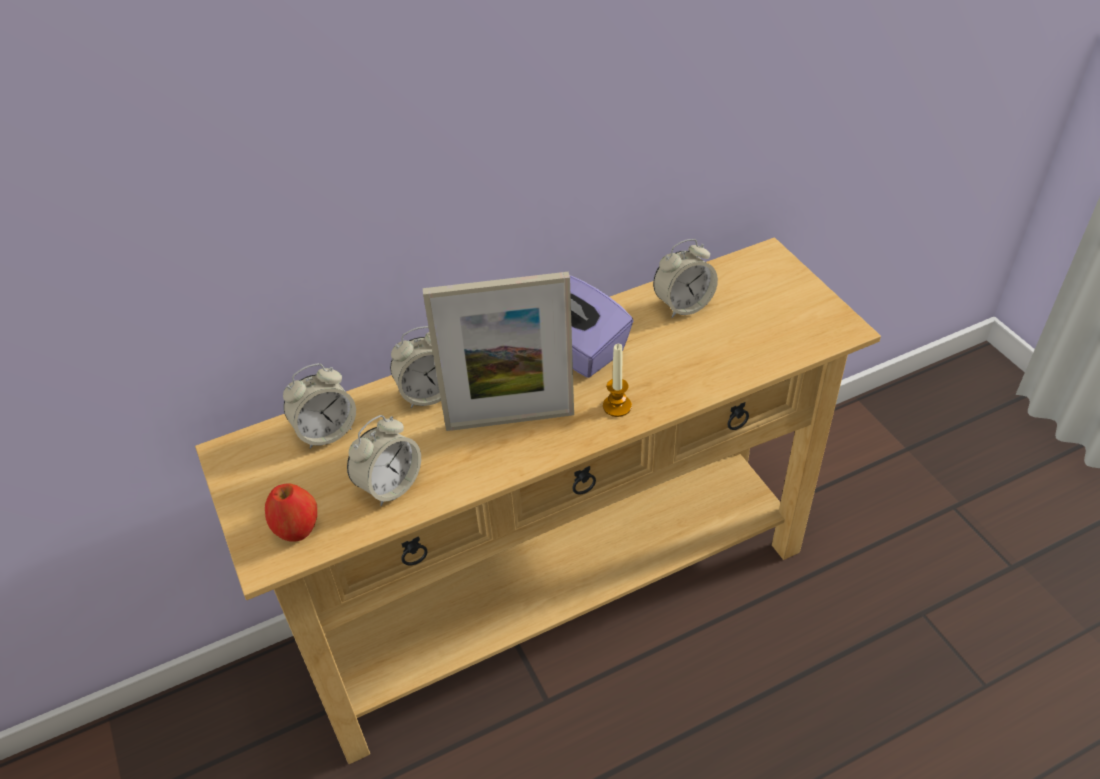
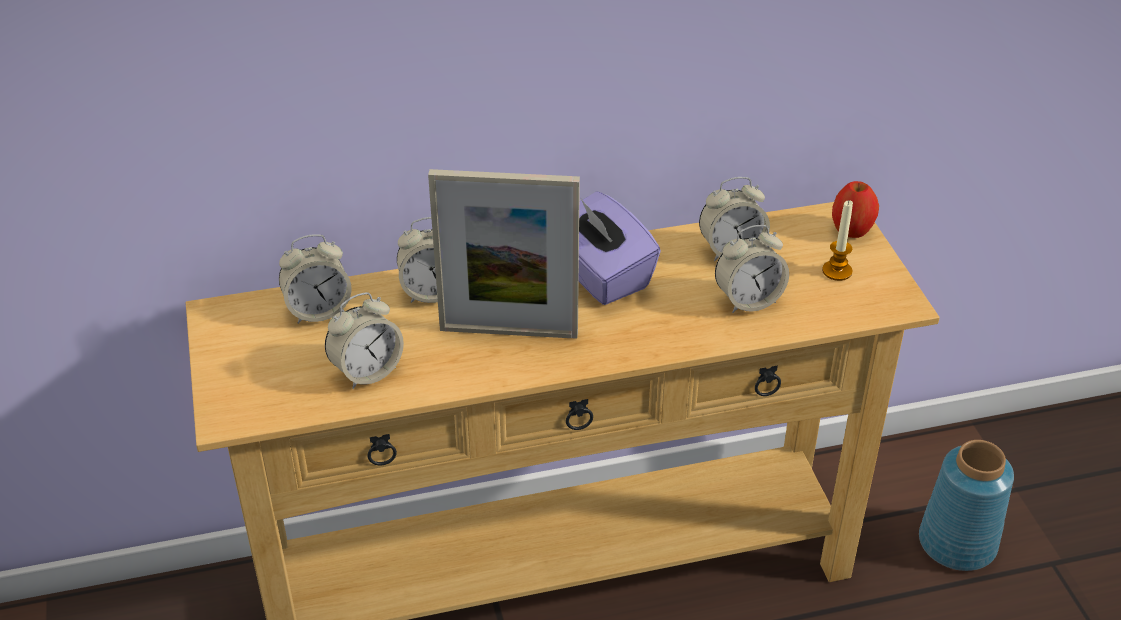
camera: 10 degrees right, 5 degrees down
apple [265,484,317,542] -> apple moved to [832,181,879,238]
candle [603,344,632,417] -> candle moved to [822,200,853,281]
none -> alarm clock [715,225,789,313]
none -> blue vase [919,440,1014,571]

